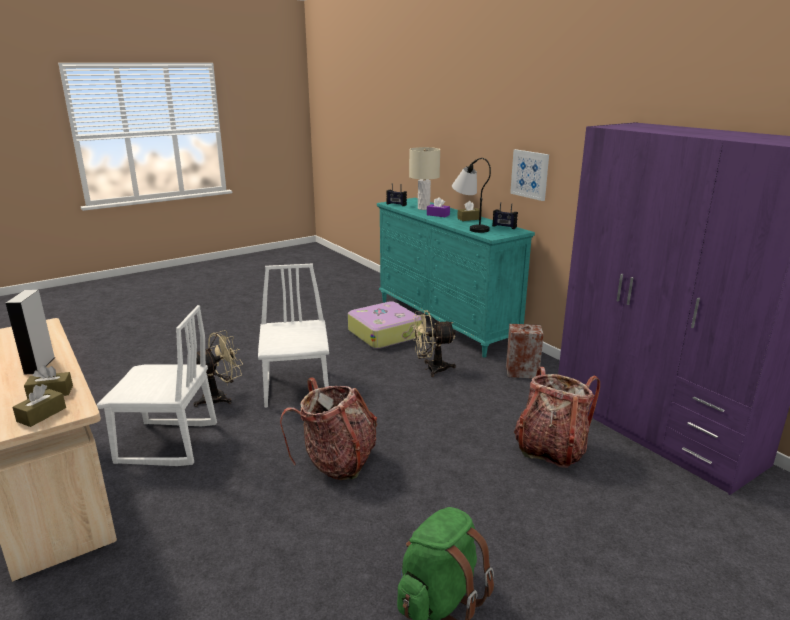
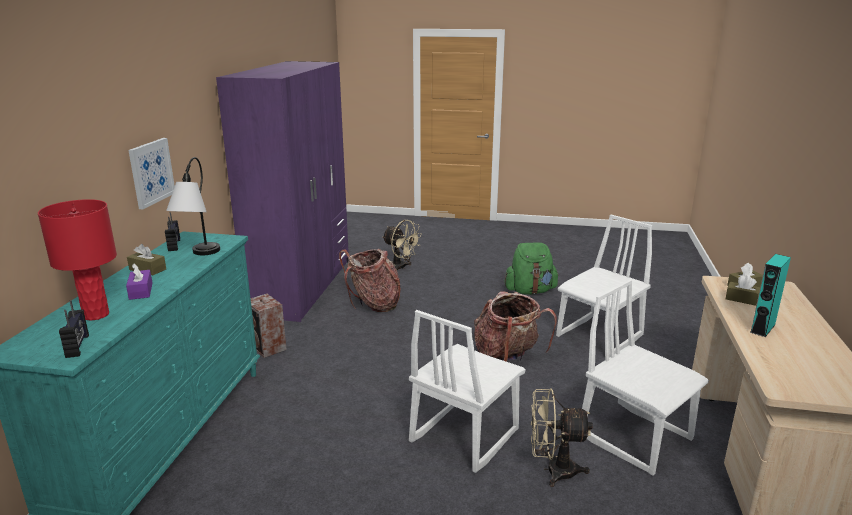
camera: 135 degrees left, 0 degrees up
grey speaker [6,290,55,374] -> turquoise speaker [750,254,791,337]
suitcase [348,301,422,349] -> none
beige table lamp [409,147,440,210] -> red table lamp [38,199,117,321]
beige fan [412,310,456,377] -> beige fan moved to [383,220,422,270]
none -> white chair [556,215,652,357]

